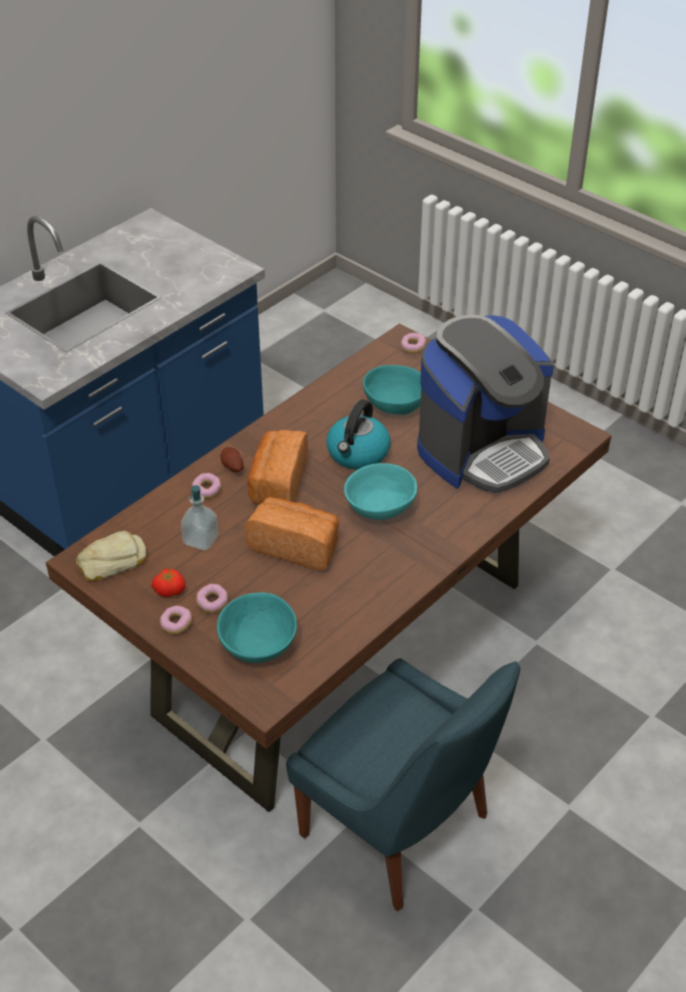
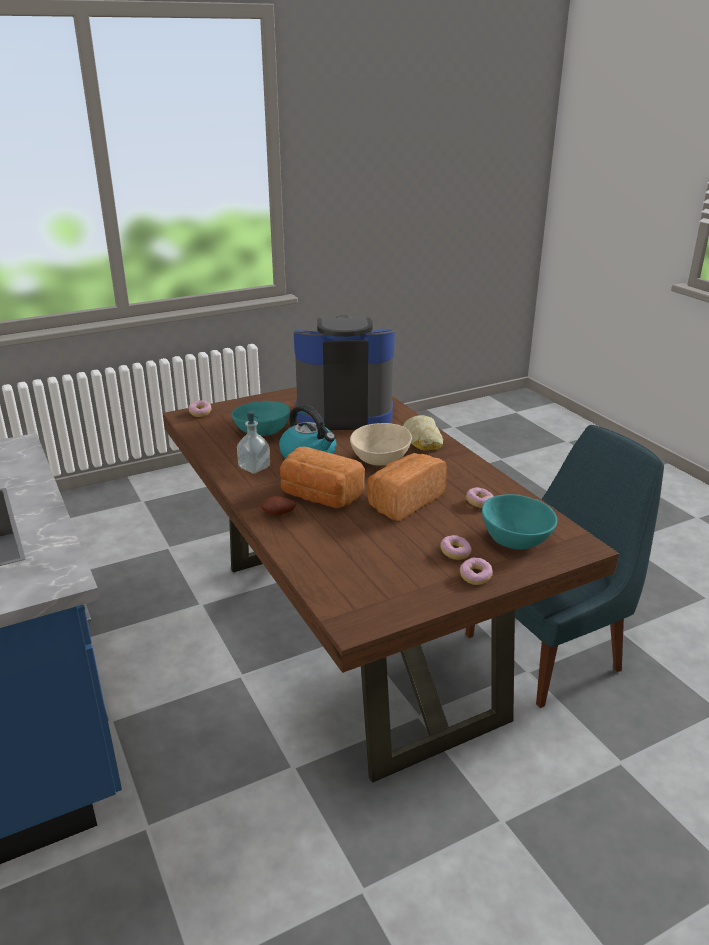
camera: 70 degrees left, 15 degrees down
bread [76,531,146,581] -> bread moved to [403,415,443,451]
tomato [151,568,185,597] -> none
soap dispenser [181,485,219,550] -> soap dispenser moved to [237,411,270,474]
donut [192,473,221,499] -> donut moved to [466,487,494,508]
turquoise bowl [344,463,417,520] -> beige bowl [350,423,412,466]
coffee machine [417,314,554,493] -> coffee machine turned 75 degrees counterclockwise [294,316,395,430]

